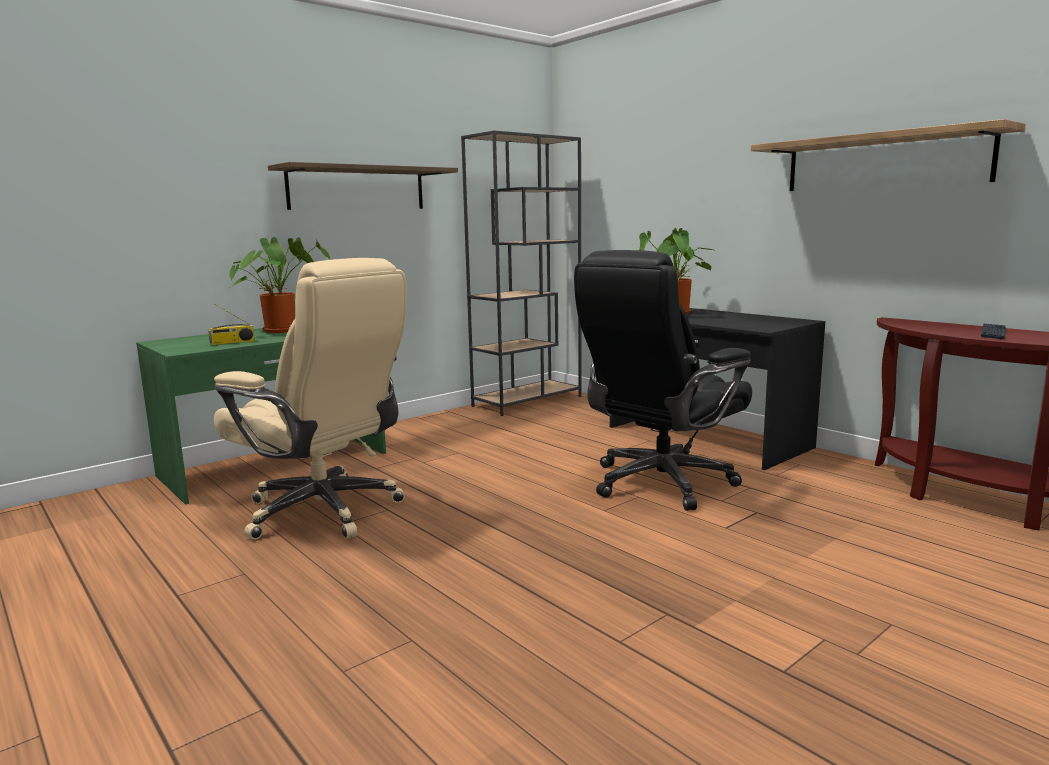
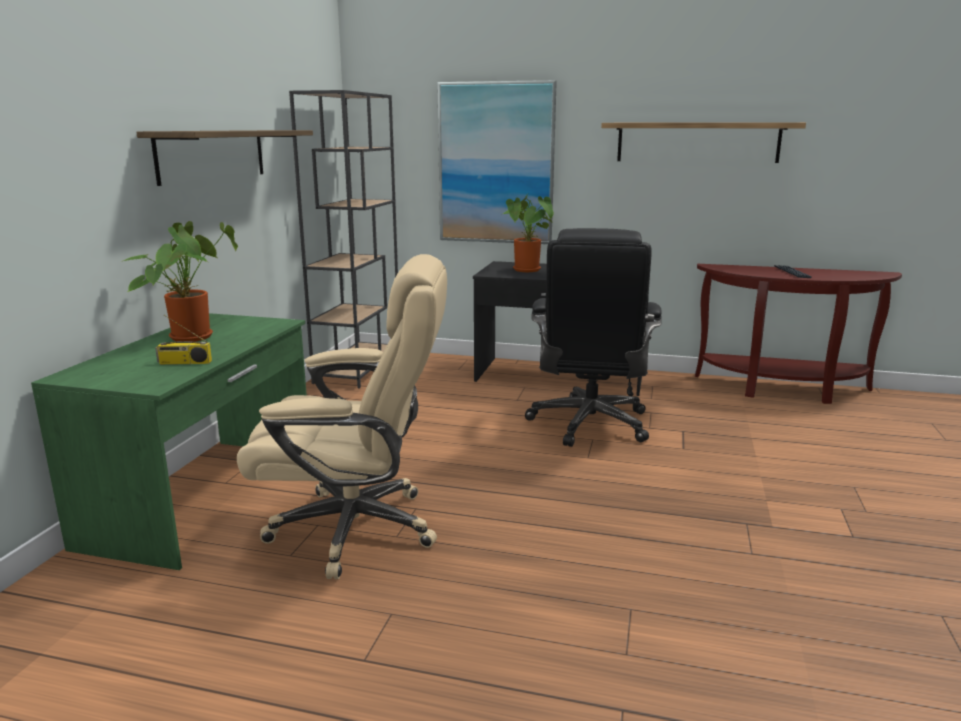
camera: 35 degrees left, 5 degrees up
radio [208,304,255,345] -> radio turned 60 degrees clockwise [155,315,212,365]
none -> picture [437,80,557,244]

